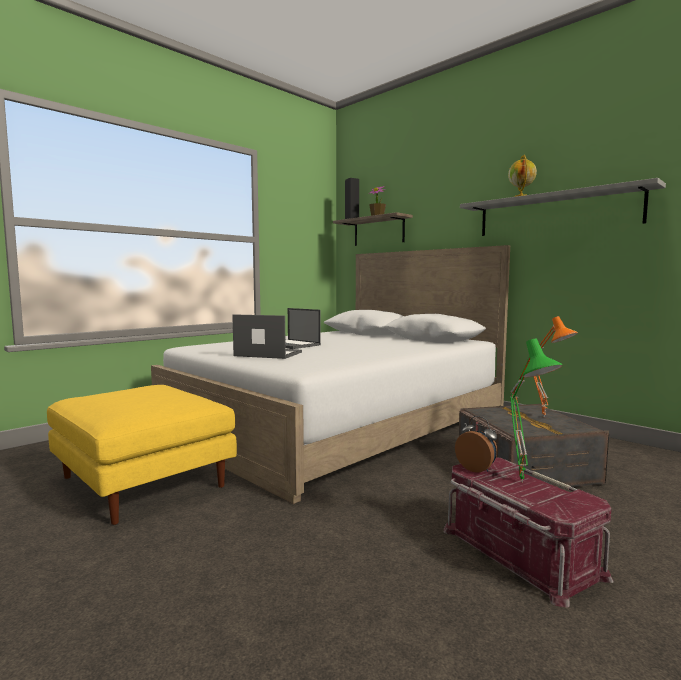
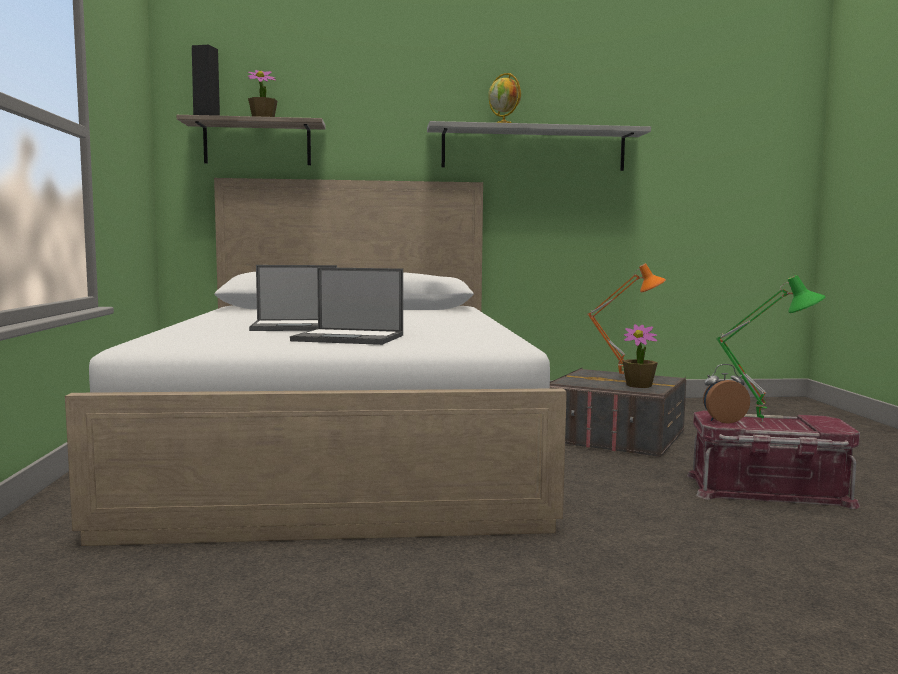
camera: 50 degrees left, 0 degrees up
yellow ottoman [47,385,237,525] -> none
laptop [232,314,302,359] -> laptop turned 135 degrees counterclockwise [290,267,403,345]
none -> potted plant [623,324,658,388]

